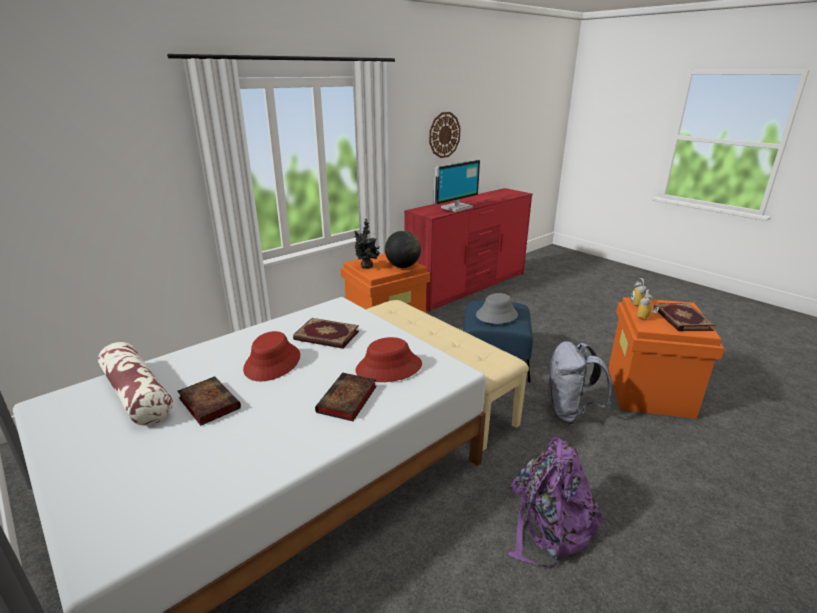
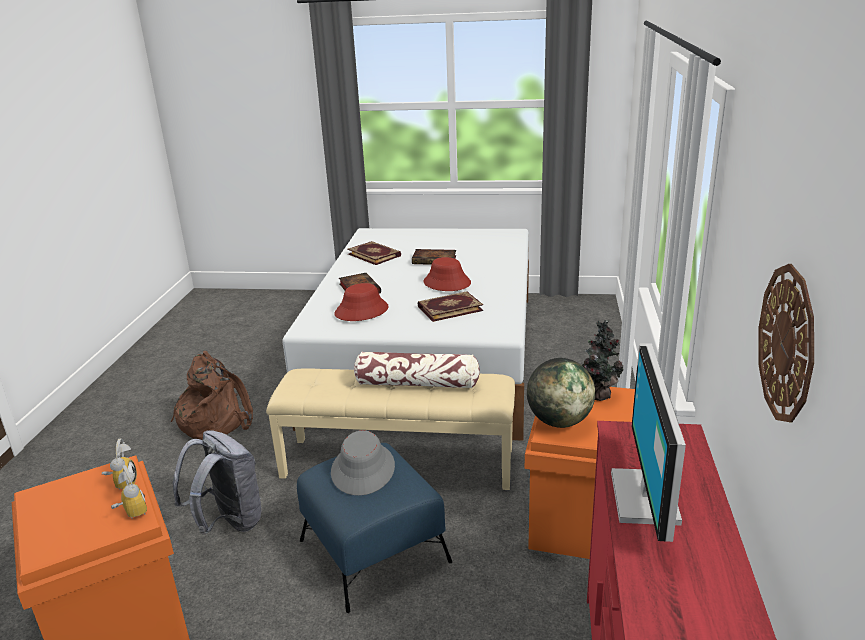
camera: 140 degrees right, 0 degrees up
pillow [98,342,173,426] -> pillow moved to [354,351,480,388]
purple backpack [508,437,605,569] -> brown backpack [171,351,253,440]
book [653,303,716,331] -> book moved to [347,241,401,265]

